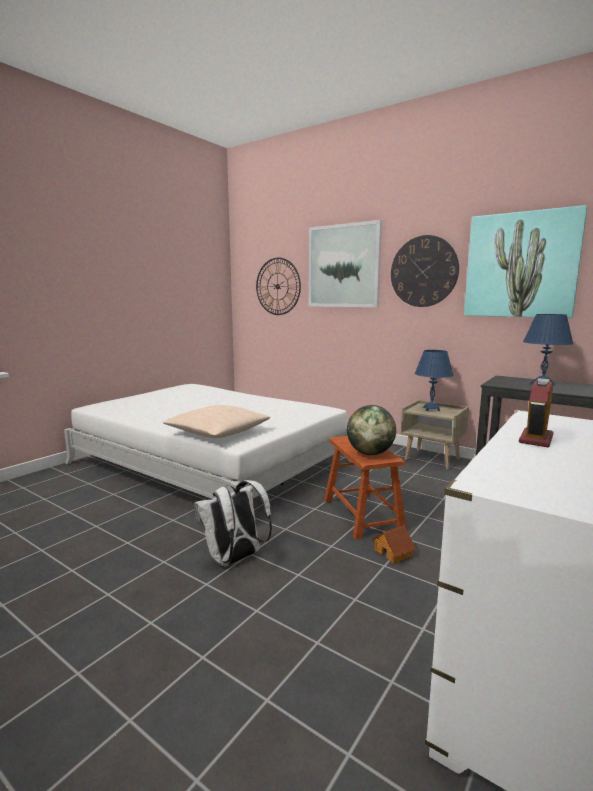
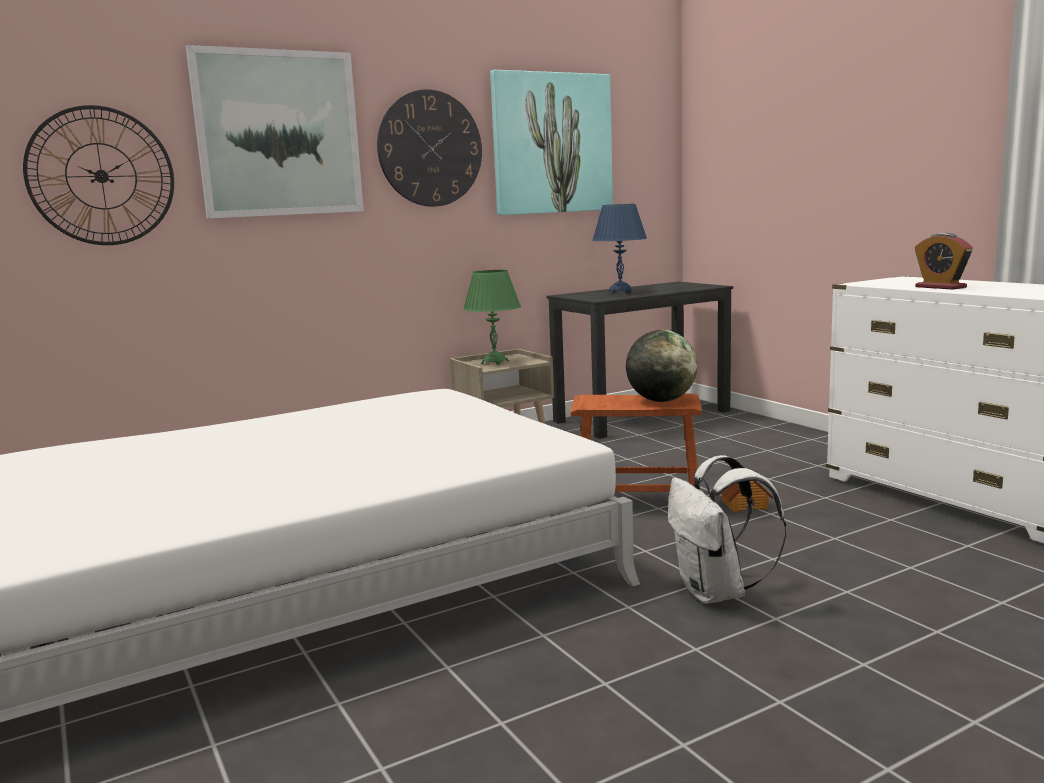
camera: 65 degrees left, 0 degrees up
beige pillow [163,405,270,438] -> none
blue table lamp [415,350,454,411] -> green table lamp [463,270,521,365]

